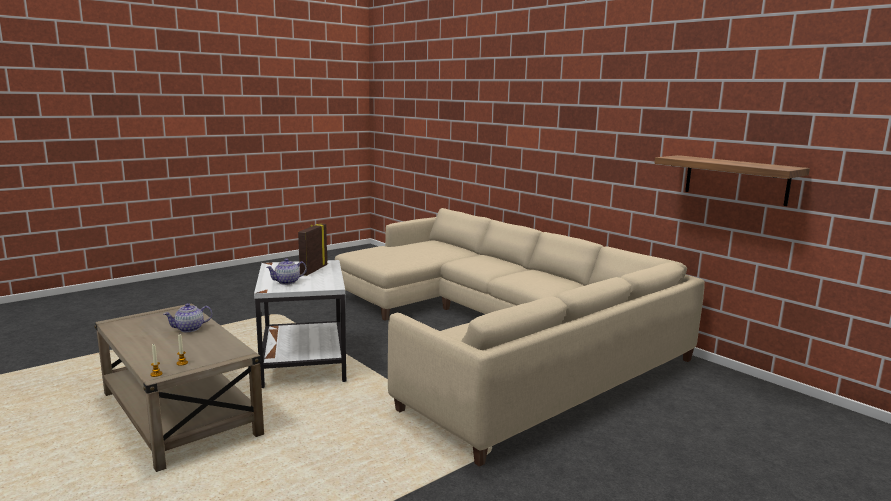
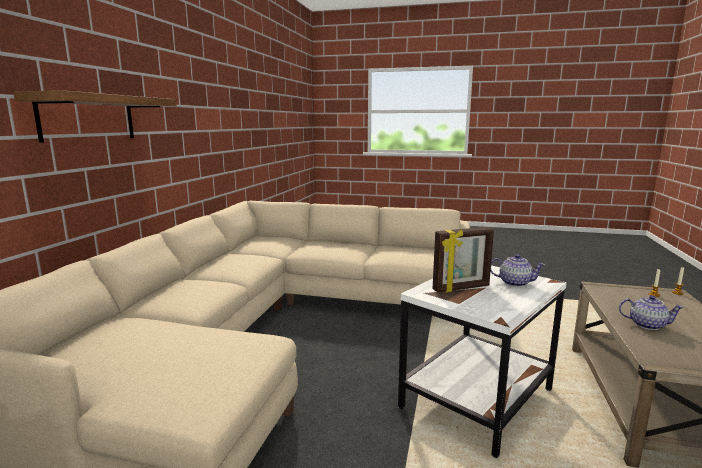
camera: 125 degrees left, 0 degrees up
shelf [655,155,810,206] -> shelf moved to [13,90,177,143]

